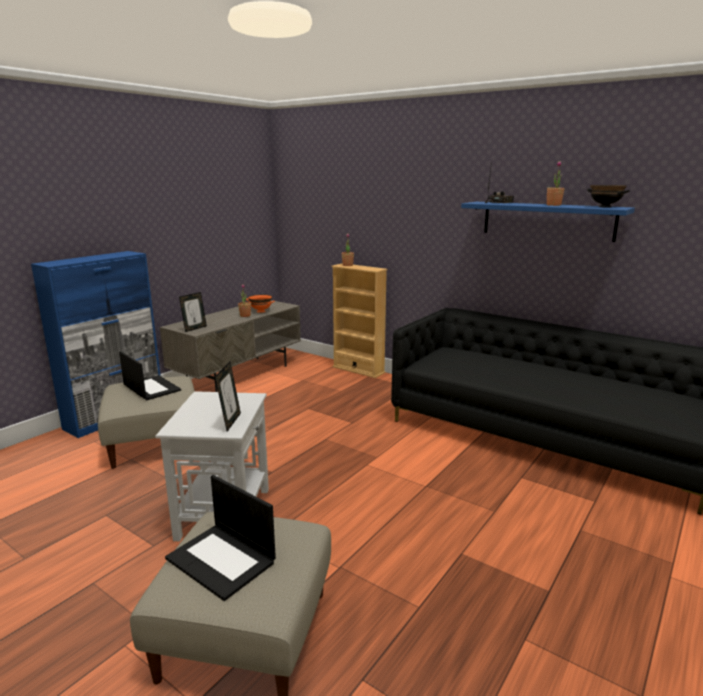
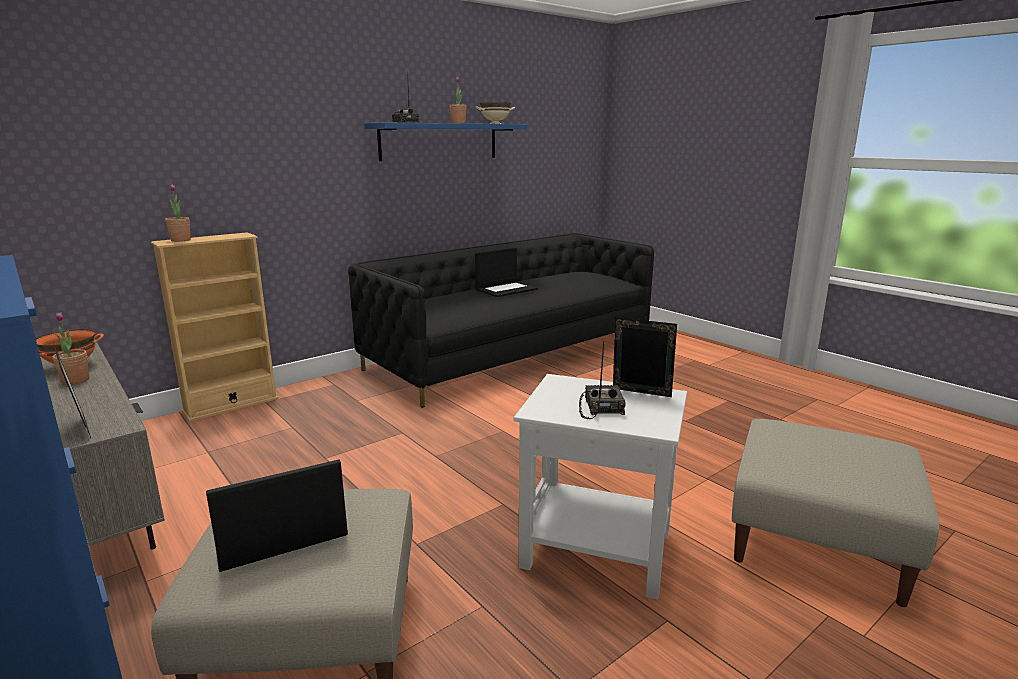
camera: 75 degrees left, 0 degrees up
laptop [165,475,276,601] -> laptop moved to [475,248,538,297]
black bowl [587,185,630,208] -> beige bowl [475,102,515,124]
none -> radio [579,341,626,419]

